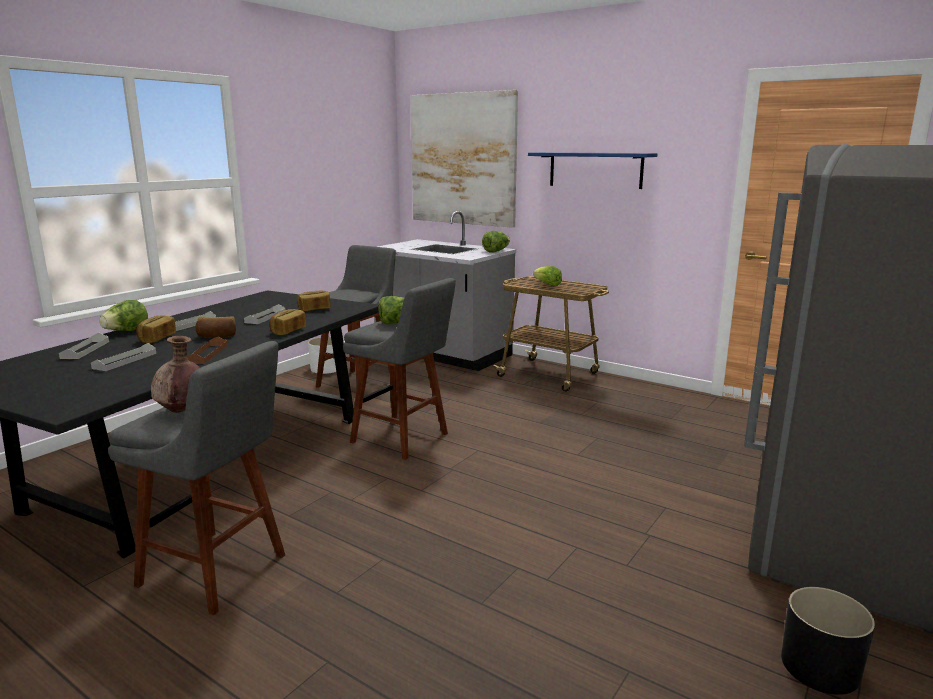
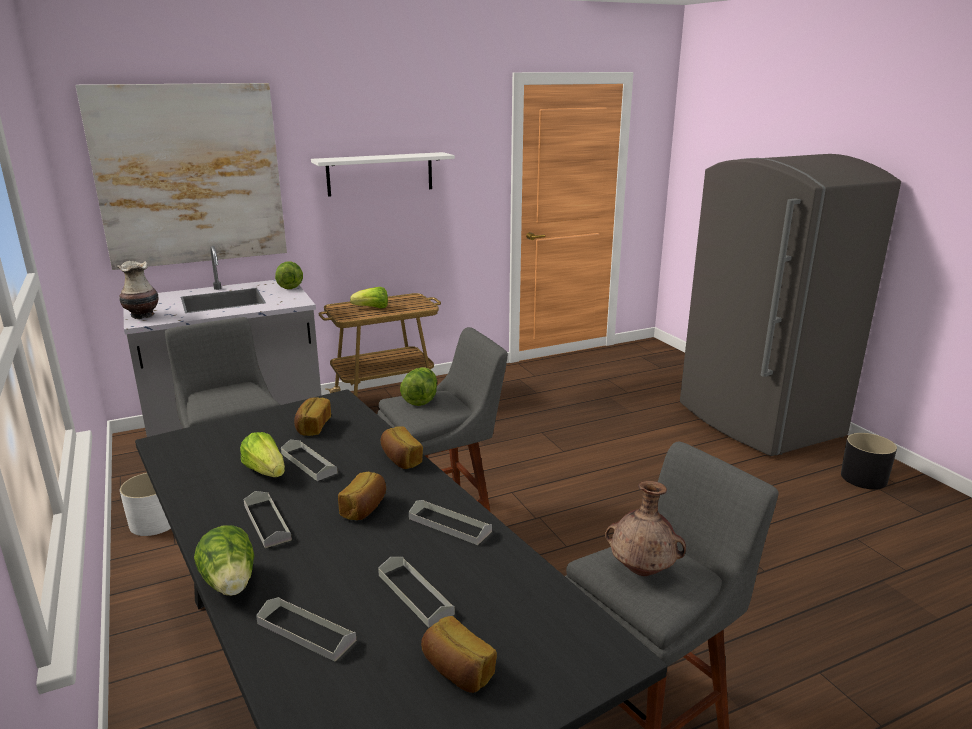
camera: 60 degrees left, 5 degrees up
bread [136,315,176,343] -> bread moved to [421,616,497,693]
brown tray [187,337,228,364] -> grey tray [409,500,492,545]
blue shelf [528,152,657,189] -> white shelf [311,152,455,197]
none -> vase [117,261,159,319]
none -> lettuce [240,432,285,477]

